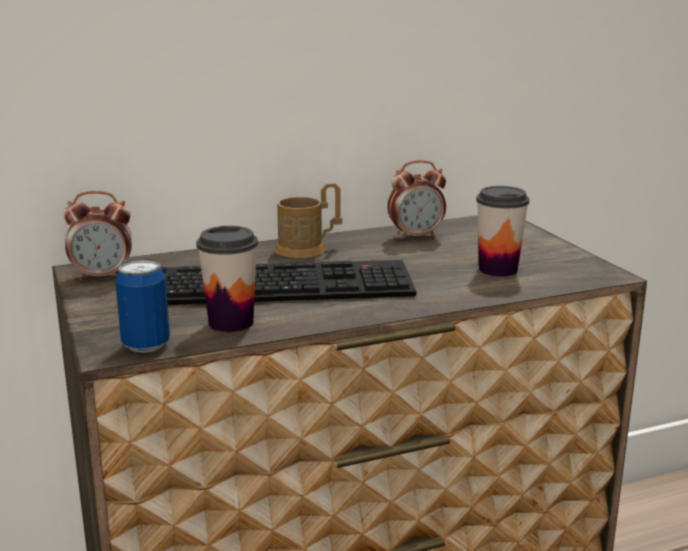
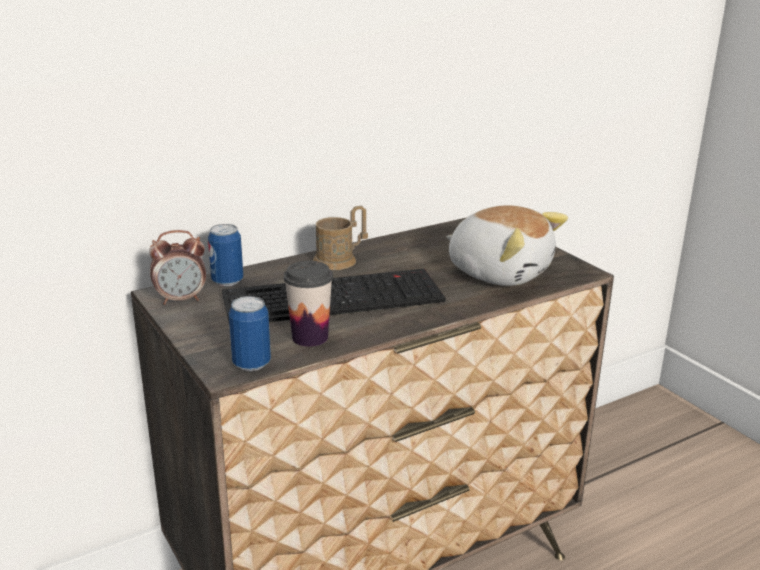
camera: 10 degrees left, 5 degrees up
alarm clock [387,160,446,240] -> none
cup [476,186,529,277] -> plush toy [446,205,568,286]
none -> can [208,224,243,286]

